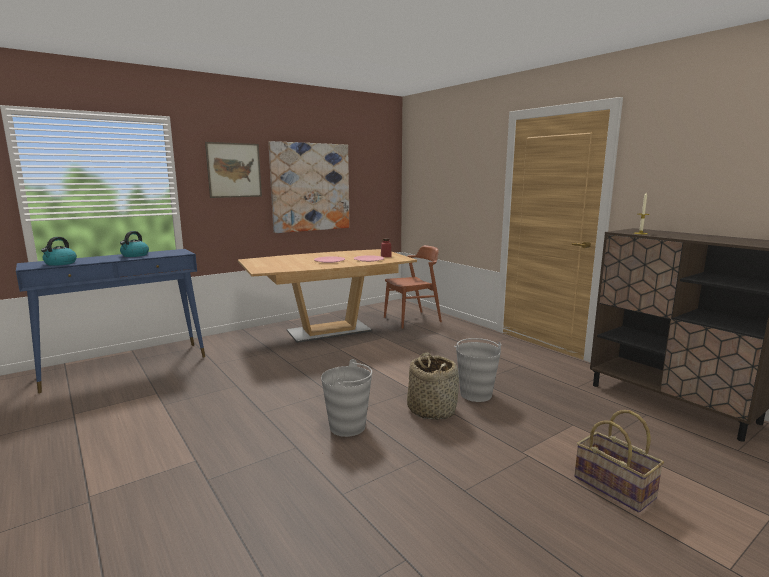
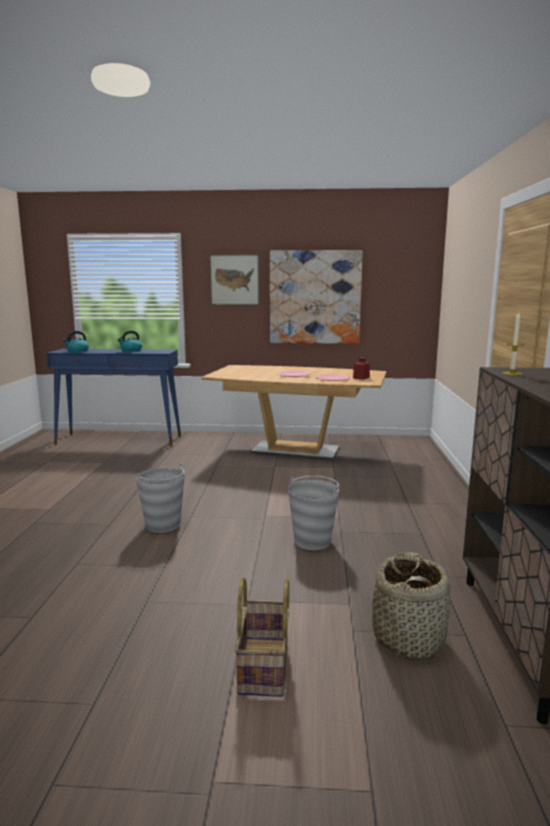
camera: 40 degrees right, 0 degrees up
brown chair [384,245,442,328] -> none
basket [407,352,459,420] -> basket moved to [372,552,451,661]

